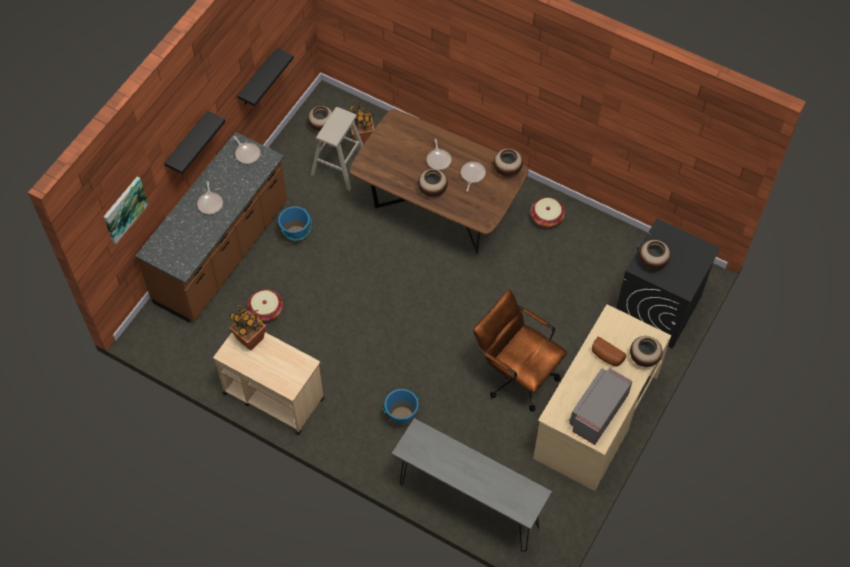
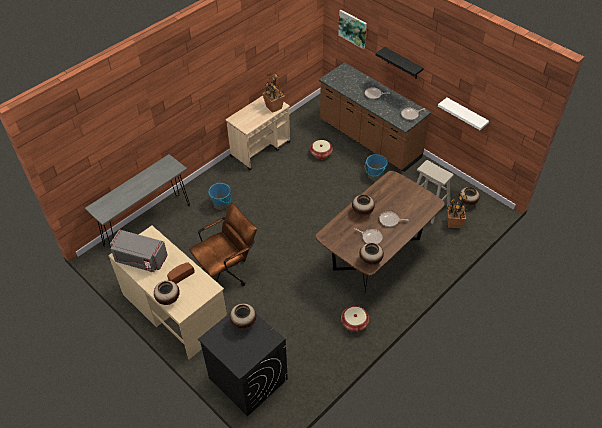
camera: 105 degrees right, 10 degrees down
black shelf [237,48,294,106] -> white shelf [438,98,489,131]
grey microwave [569,368,633,445] -> grey microwave turned 150 degrees clockwise [110,229,168,272]

